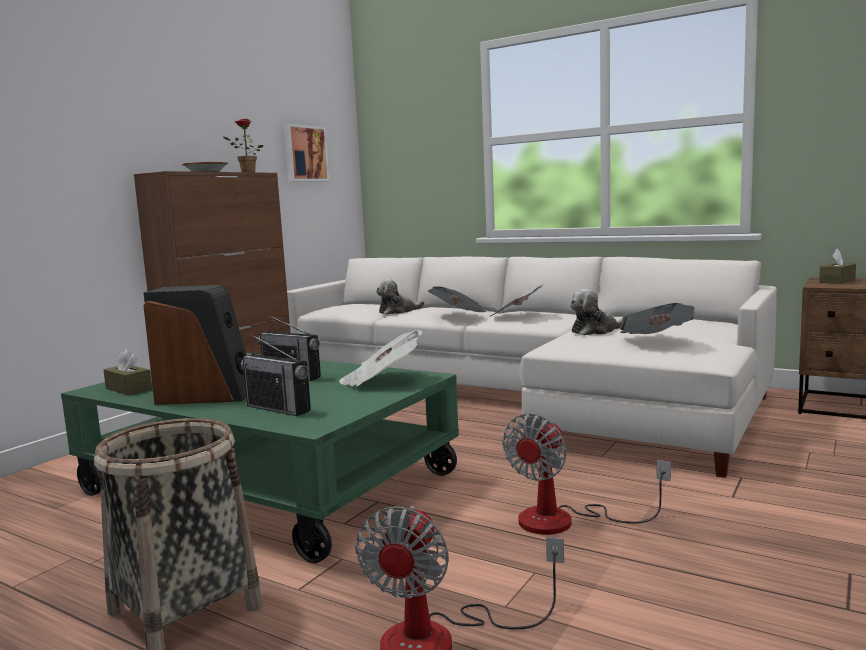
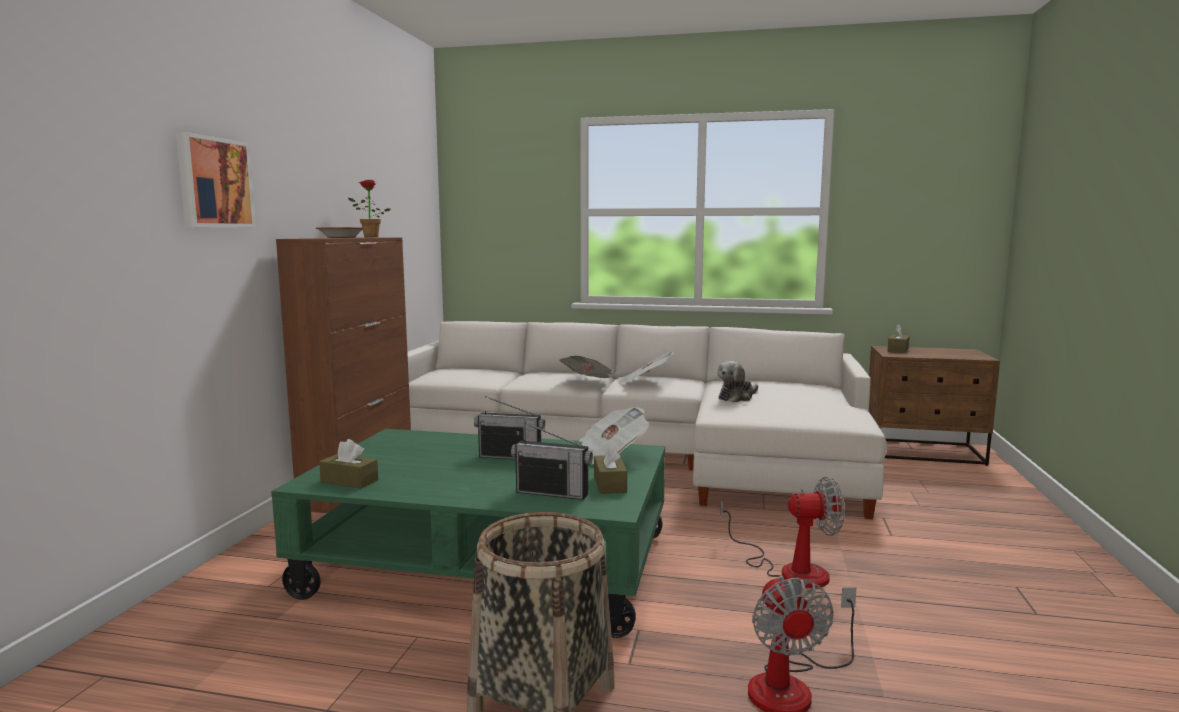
camera: 20 degrees left, 0 degrees up
speaker [143,285,247,405] -> none
picture [283,124,330,181] -> picture moved to [176,132,256,228]
plush toy [376,279,425,315] -> none
fan [503,413,671,535] -> fan turned 105 degrees counterclockwise [720,477,845,588]
newspaper [620,303,695,334] -> none
none -> brown tissue box [594,442,627,494]

